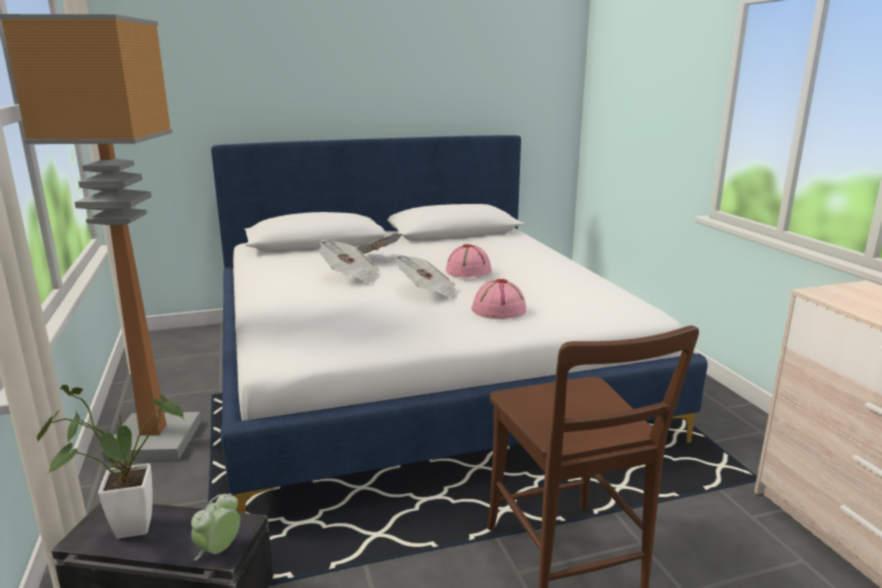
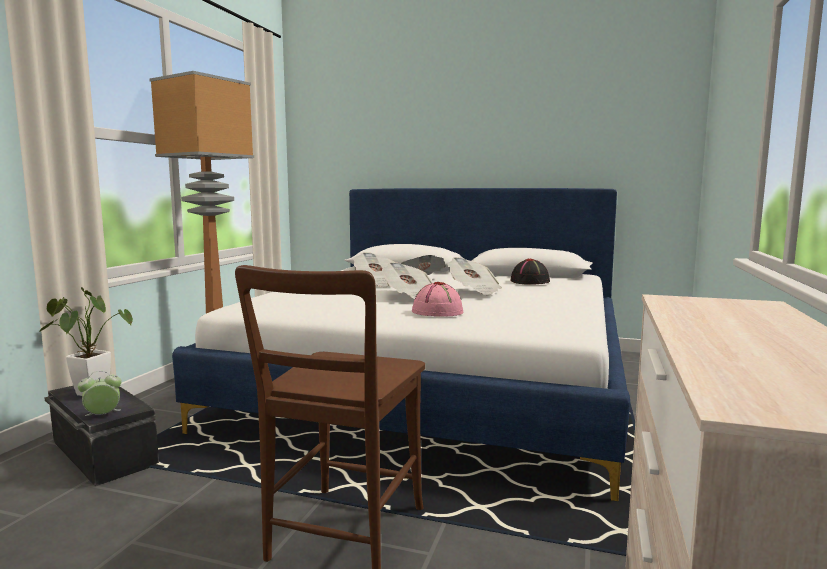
camera: 35 degrees right, 10 degrees down
pink hat [446,244,491,278] -> newspaper [447,257,502,296]
none -> black hat [510,258,550,285]

